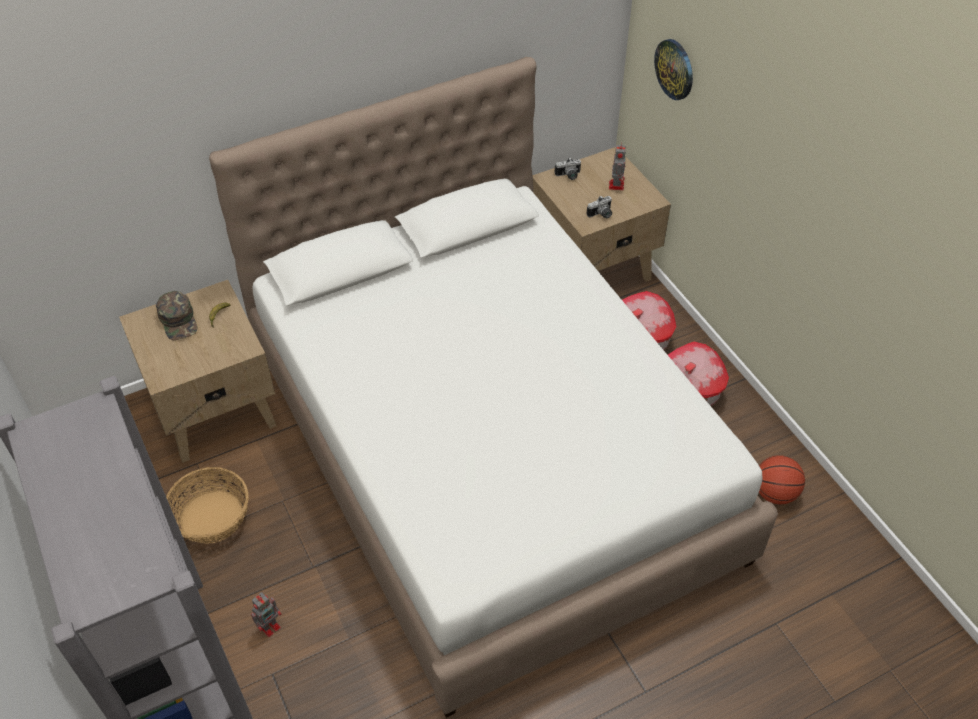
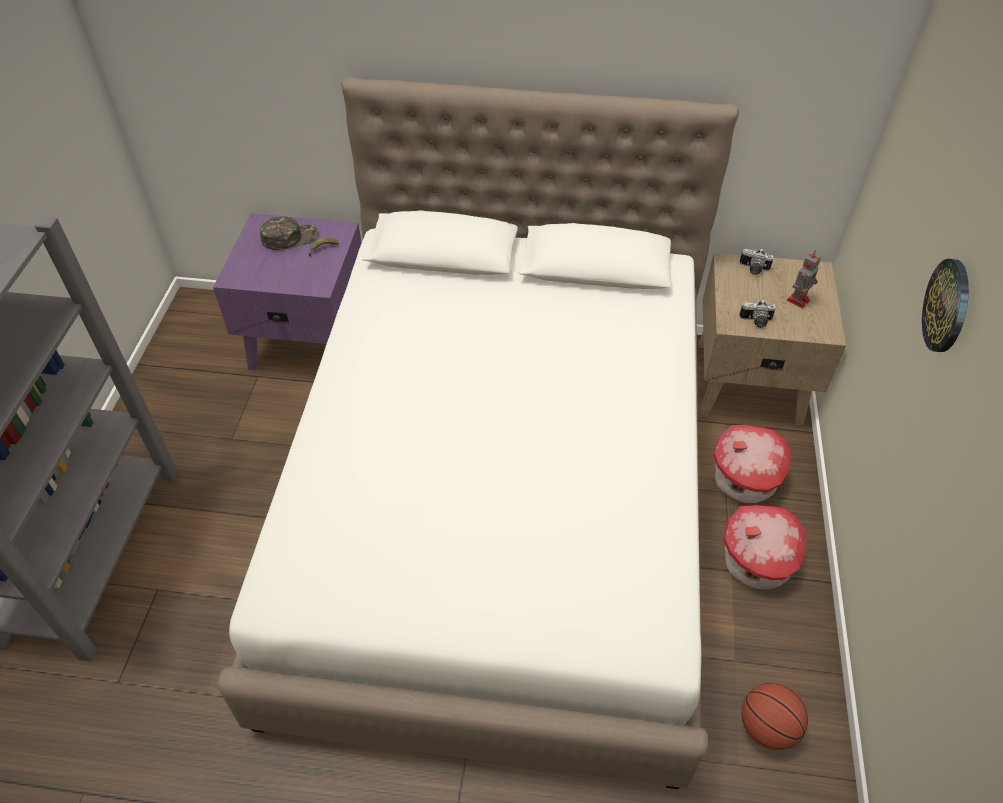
camera: 35 degrees right, 0 degrees up
beige nightstand [119,280,277,463] -> purple nightstand [213,214,362,371]
green cap [156,291,198,340] -> green cap turned 120 degrees counterclockwise [260,216,318,250]
basket [166,467,249,544] -> none
toy robot [251,592,281,637] -> none
wall clock [654,39,693,100] -> wall clock moved to [922,259,969,352]

